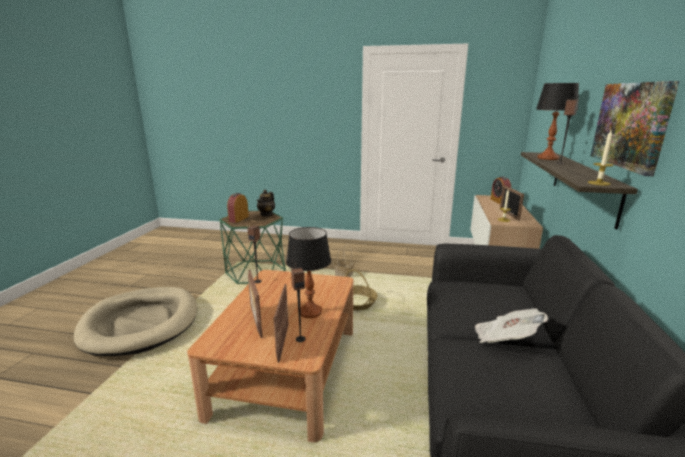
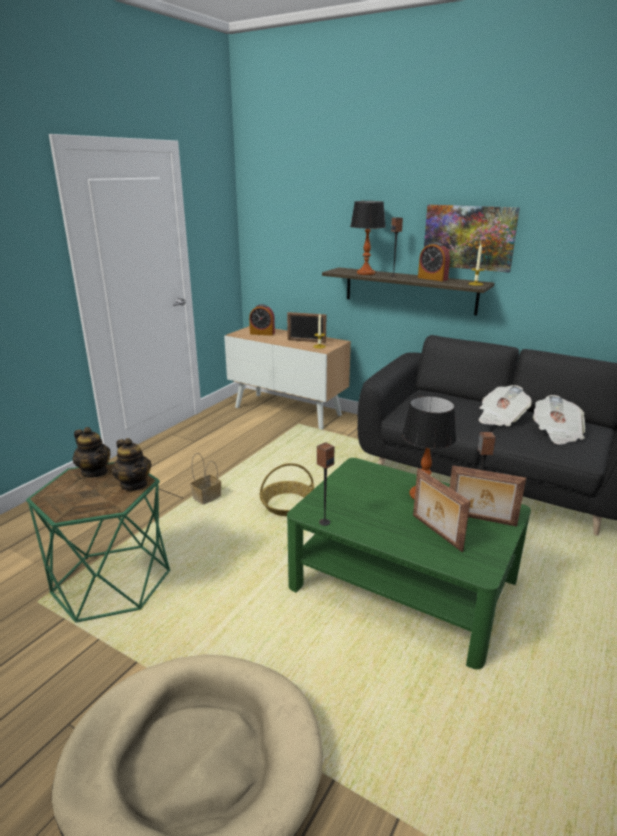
camera: 70 degrees left, 5 degrees up
brown coffee table [187,270,354,442] -> green coffee table [287,458,531,669]
alarm clock [227,193,249,223] -> alarm clock moved to [418,242,450,281]
picture frame [248,270,263,338] -> picture frame turned 60 degrees clockwise [413,468,470,552]
none -> teapot [112,438,151,491]
none -> newspaper [533,395,585,445]

